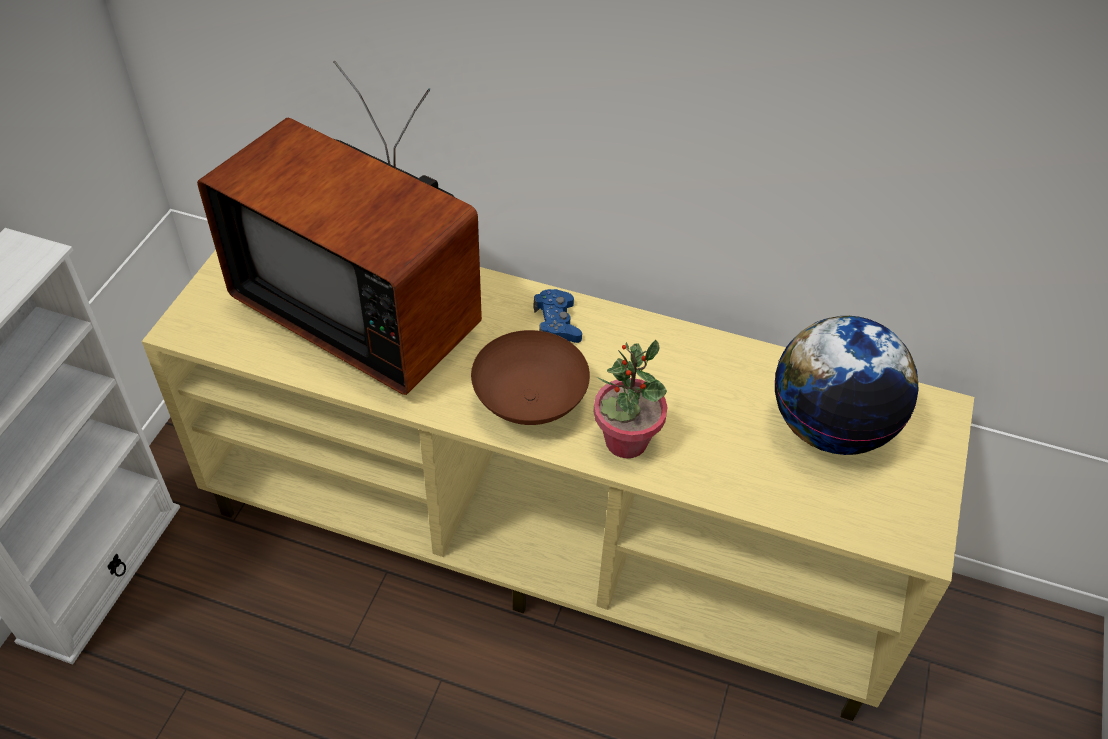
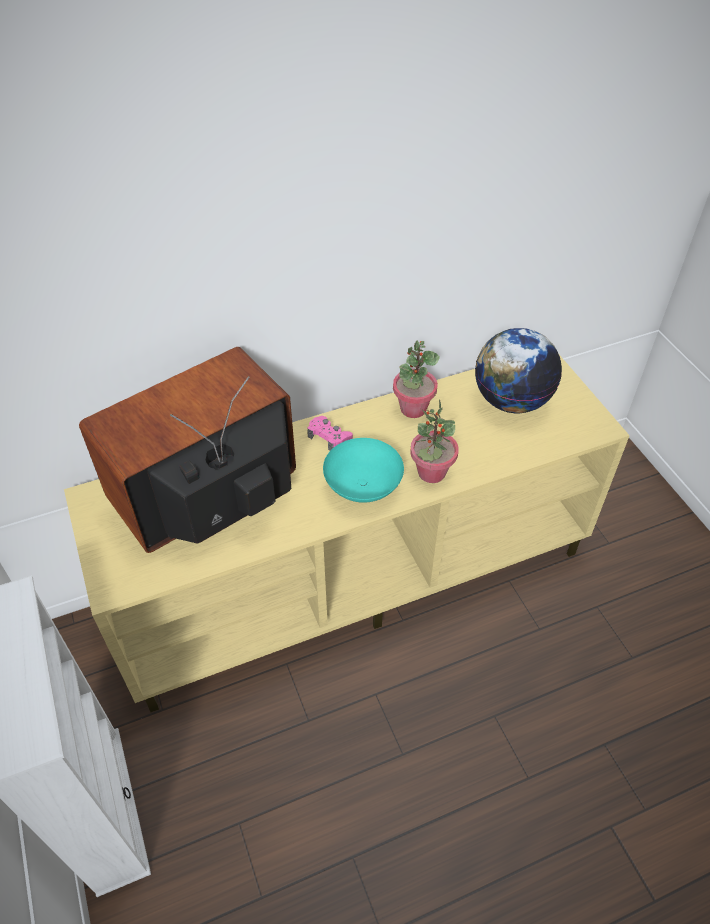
camera: 40 degrees left, 0 degrees up
television [197,61,482,395] -> television turned 150 degrees clockwise [79,347,296,553]
brown bowl [471,330,590,425] -> turquoise bowl [323,438,404,503]
blue game controller [534,289,582,343] -> pink game controller [307,416,353,451]
none -> potted plant [393,341,440,418]

